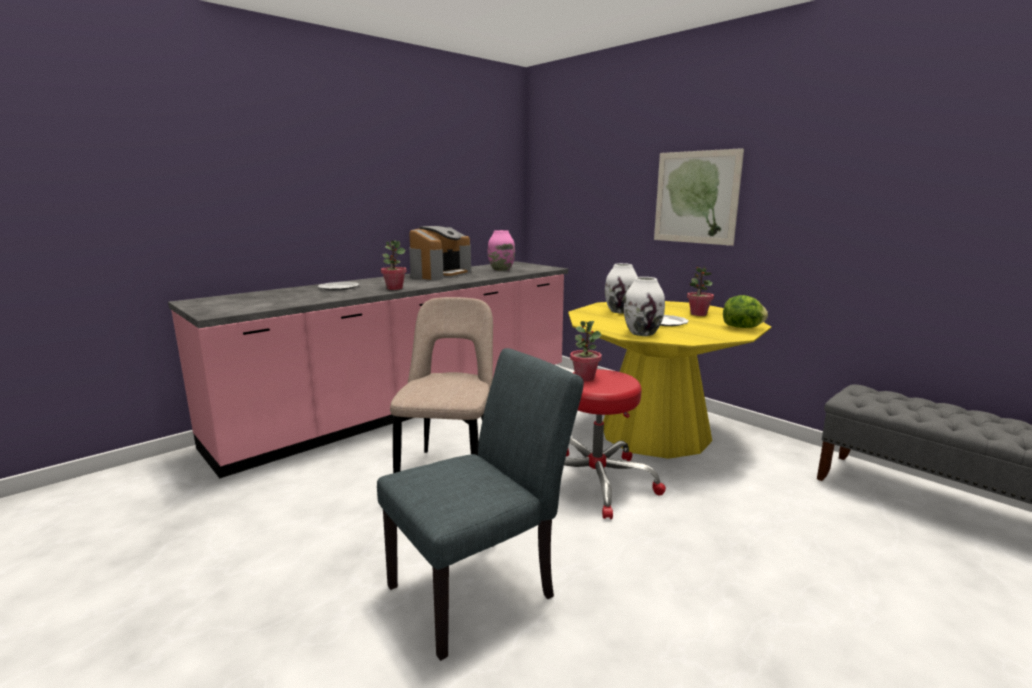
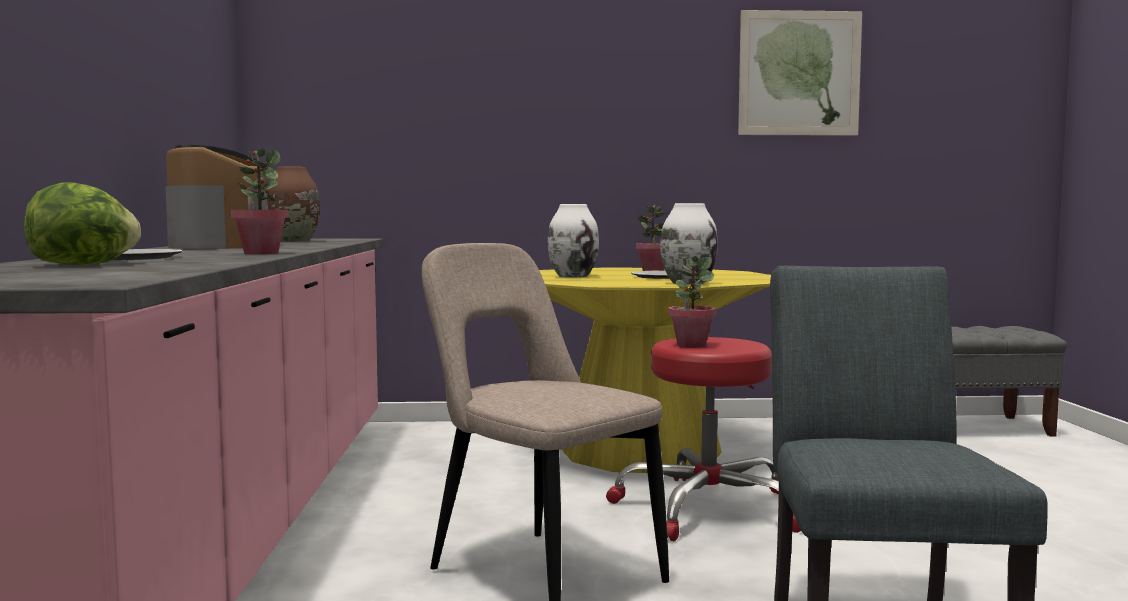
camera: 50 degrees left, 10 degrees down
pink vase [488,230,515,271] -> brown vase [267,166,320,242]
picture [654,148,744,246] -> picture moved to [738,10,862,136]
lettuce [723,295,768,328] -> lettuce moved to [24,182,141,265]

